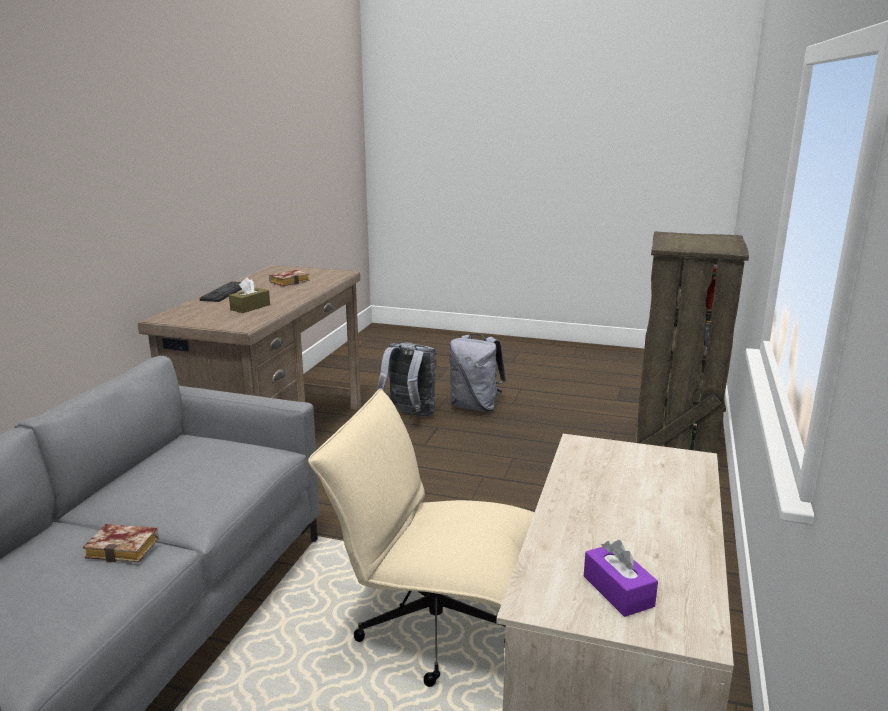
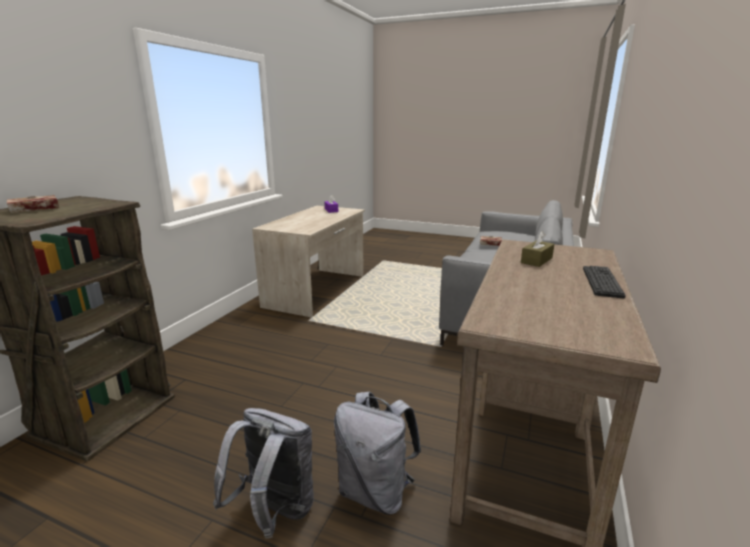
camera: 175 degrees left, 0 degrees up
book [269,270,310,286] -> book moved to [6,195,59,213]
beige office chair [308,388,534,687] -> none

